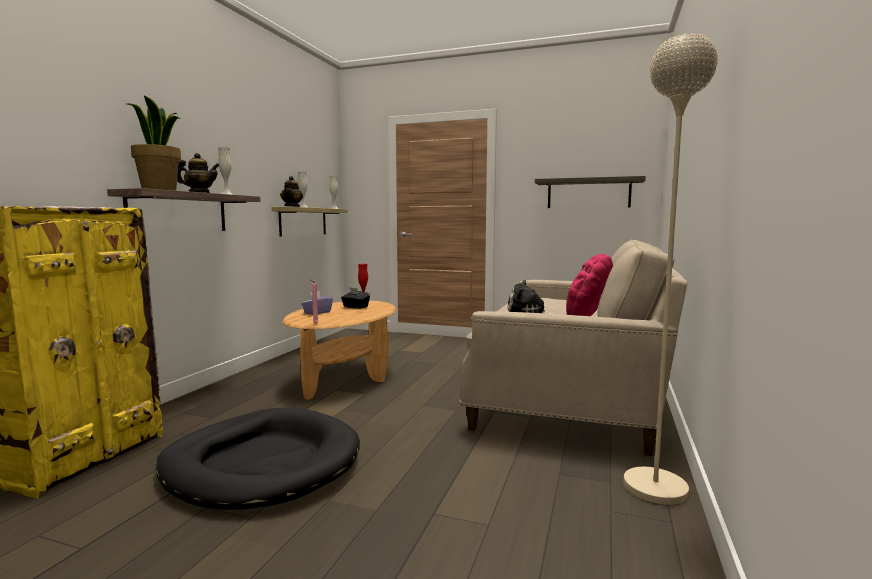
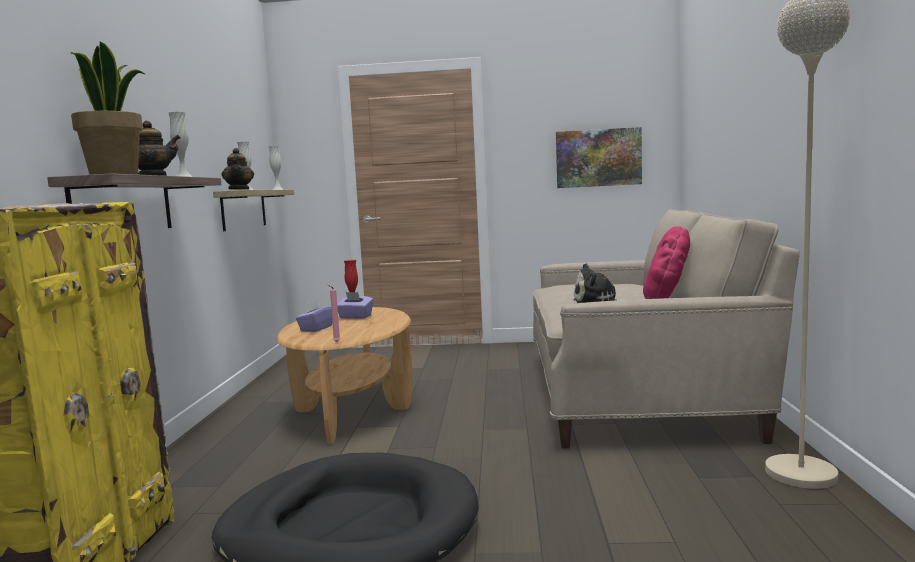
camera: 15 degrees left, 0 degrees up
black tissue box [341,287,370,309] -> purple tissue box [337,292,374,319]
shelf [535,176,646,208] -> picture [556,127,642,188]

